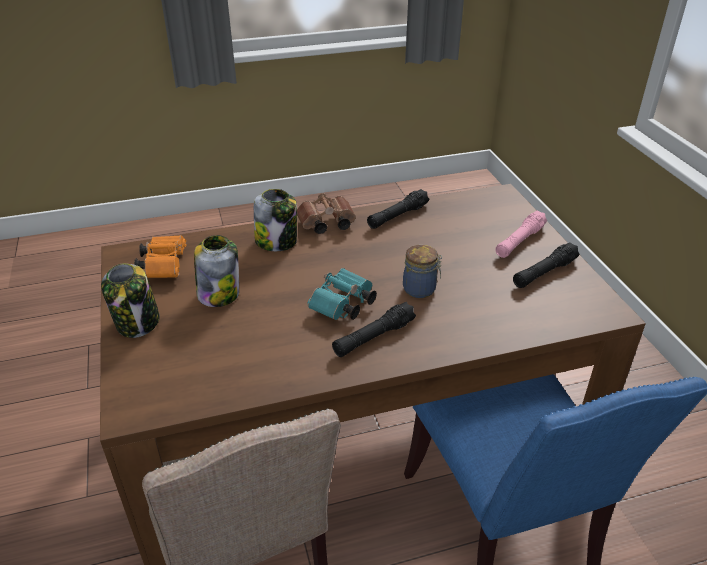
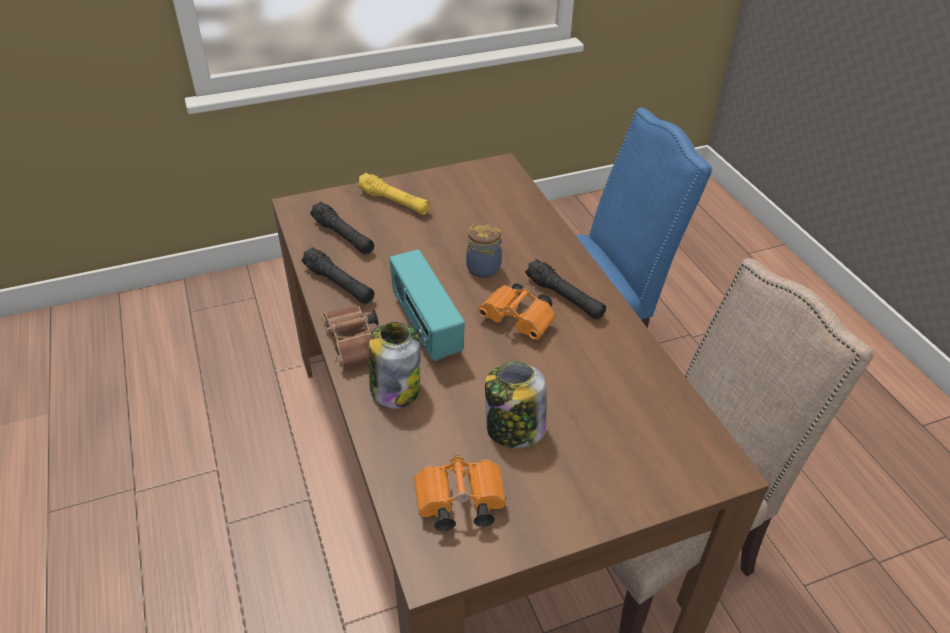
camera: 95 degrees left, 5 degrees up
jar [101,263,160,338] -> none
turquoise binoculars [308,268,377,320] -> orange binoculars [478,283,556,340]
pink flashlight [495,211,547,258] -> yellow flashlight [357,173,430,215]
black flashlight [513,242,580,288] -> black flashlight moved to [310,202,374,255]
none -> radio [389,250,465,361]

